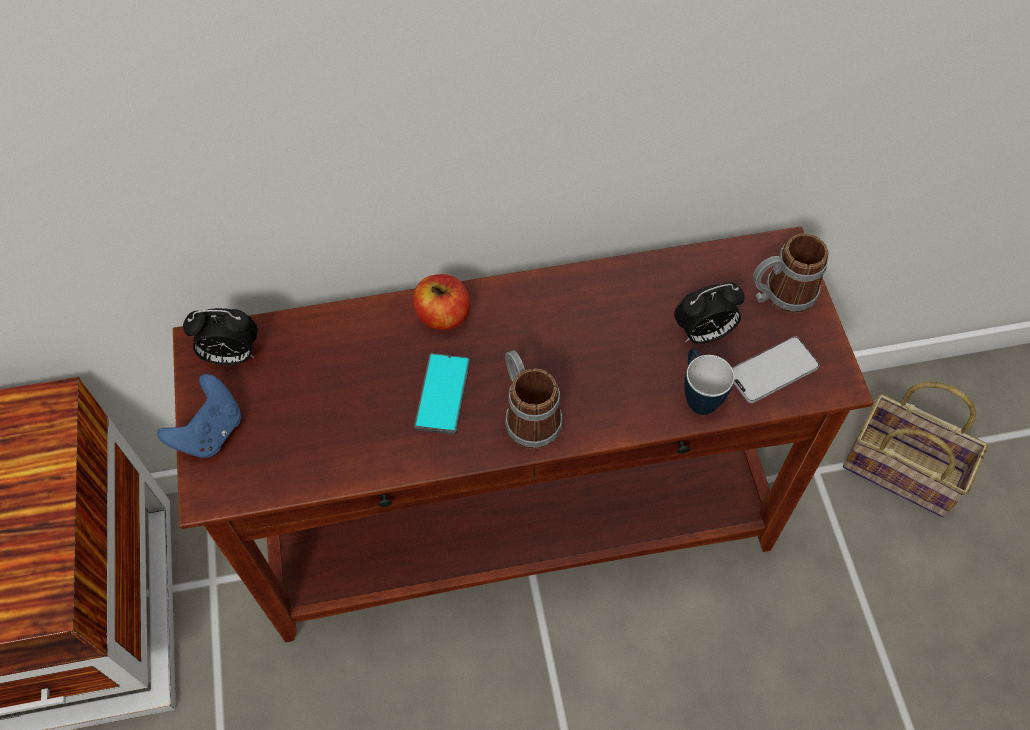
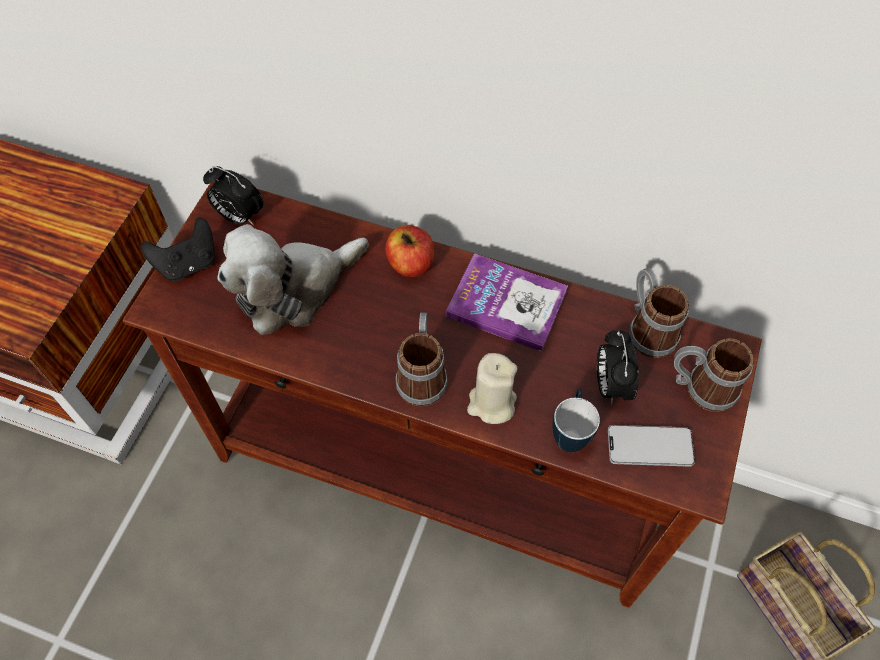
camera: 30 degrees right, 0 degrees up
blue game controller [157,374,241,458] -> black game controller [141,217,215,281]
phone [414,353,470,435] -> none
alarm clock [674,282,745,344] -> alarm clock turned 75 degrees clockwise [597,330,639,404]
none -> plush toy [217,224,369,335]
none -> book [446,253,568,352]
none -> beige candle [467,353,518,424]
none -> mug [629,268,689,358]

